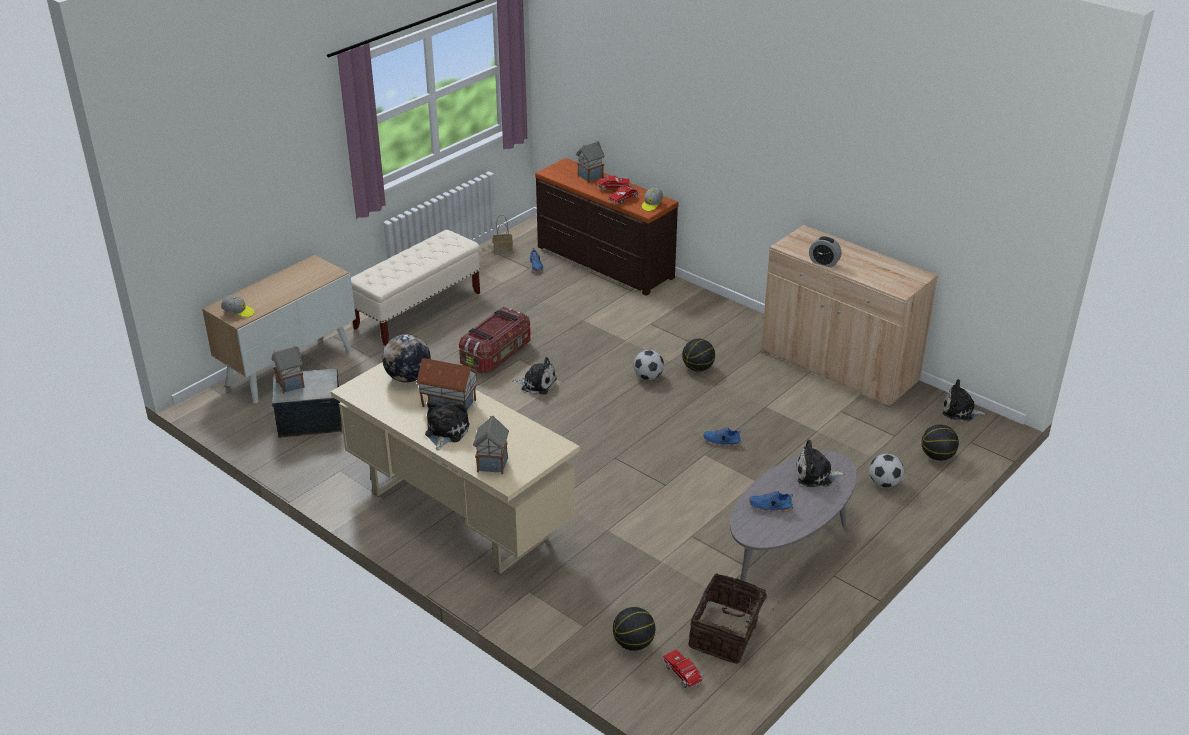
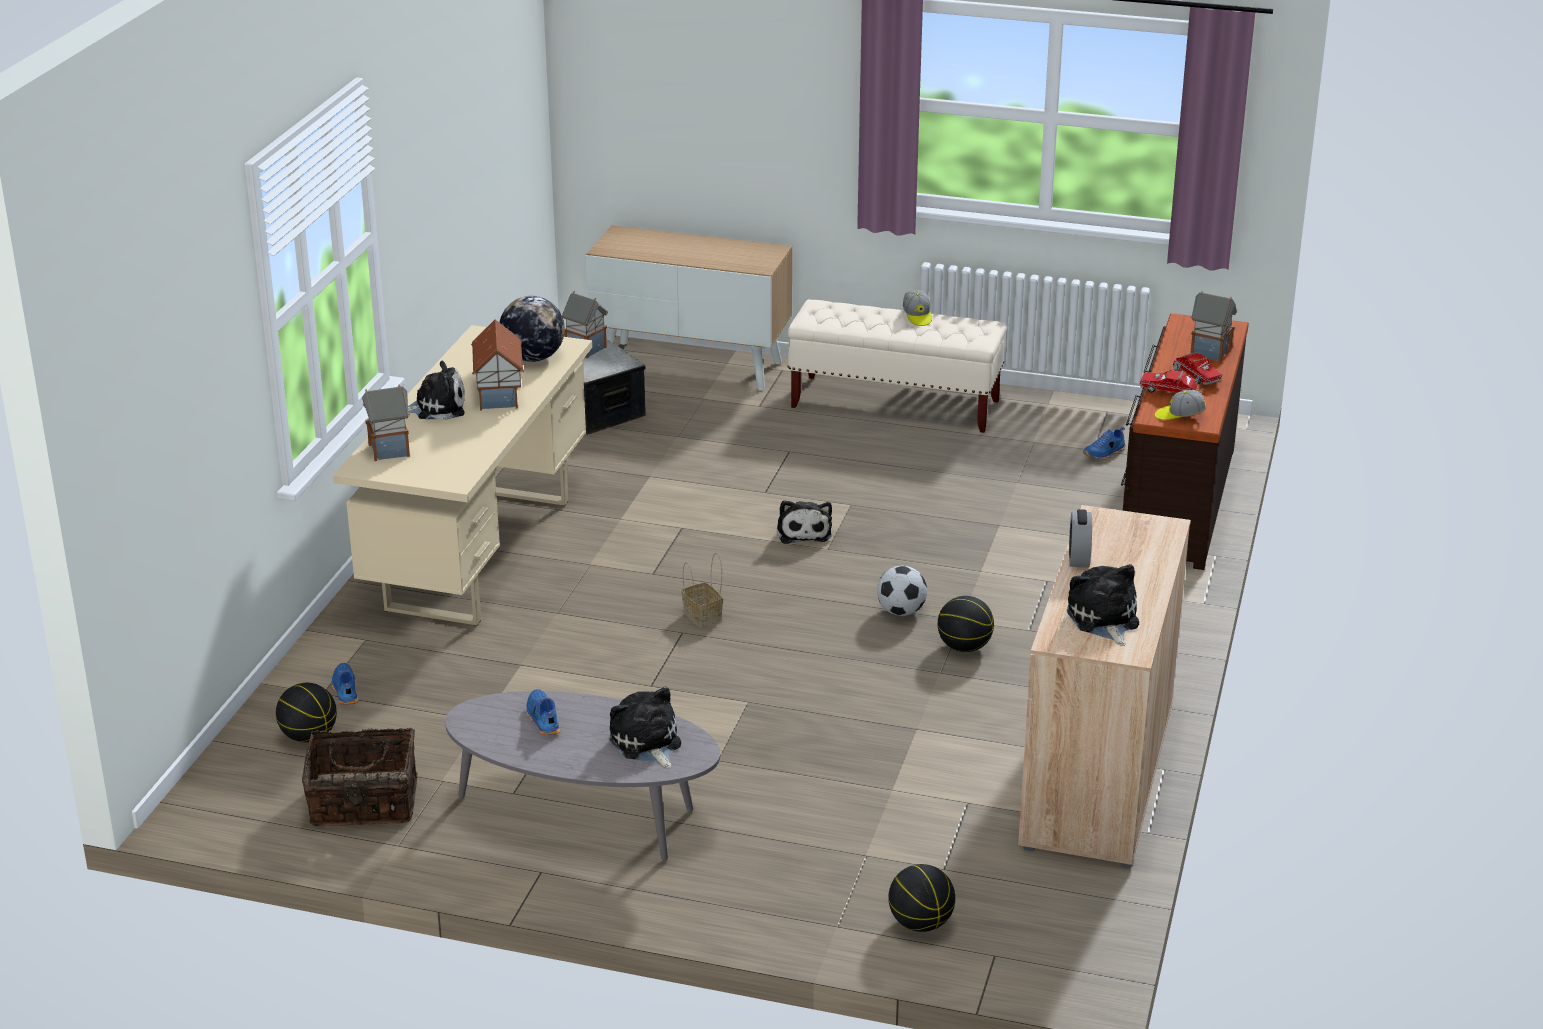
camera: 65 degrees right, 5 degrees down
cap [221,295,254,317] -> cap moved to [903,290,932,326]
storage box [459,307,531,374] -> none
basket [493,215,513,254] -> basket moved to [682,553,723,628]
toy truck [663,650,703,688] -> none
blue shoe [703,427,741,446] -> blue shoe moved to [332,663,358,705]
football [869,454,904,488] -> none
plush toy [942,379,988,421] -> plush toy moved to [1067,564,1139,646]

